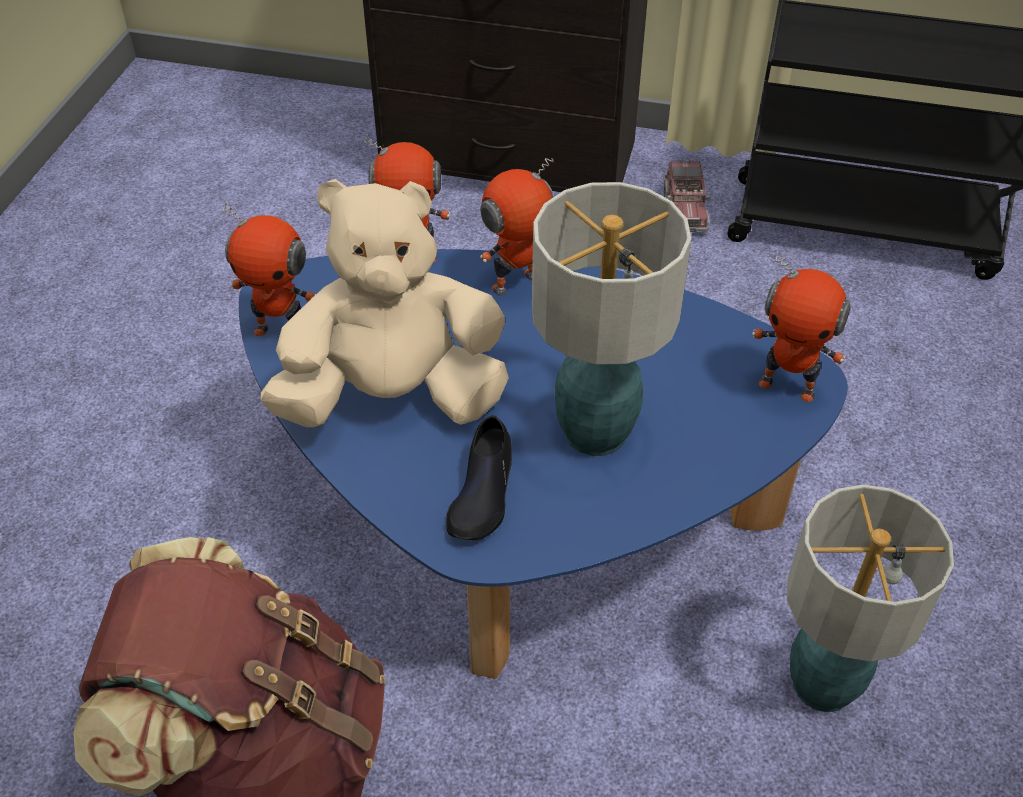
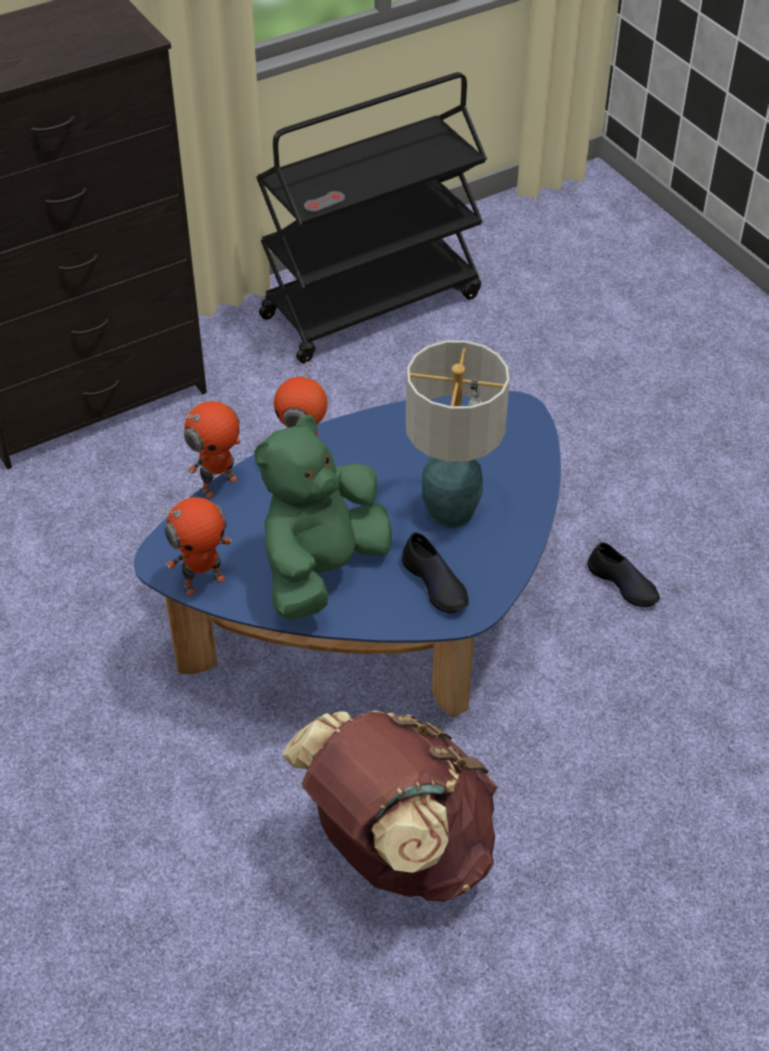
camera: 45 degrees left, 0 degrees up
beige plush toy [261,179,509,427] -> green plush toy [255,415,392,620]
toy truck [663,161,710,233] -> none
toy robot [752,252,851,402] -> none
table lamp [787,484,954,712] -> black shoe [588,542,660,607]
none -> grey game controller [304,191,345,212]

